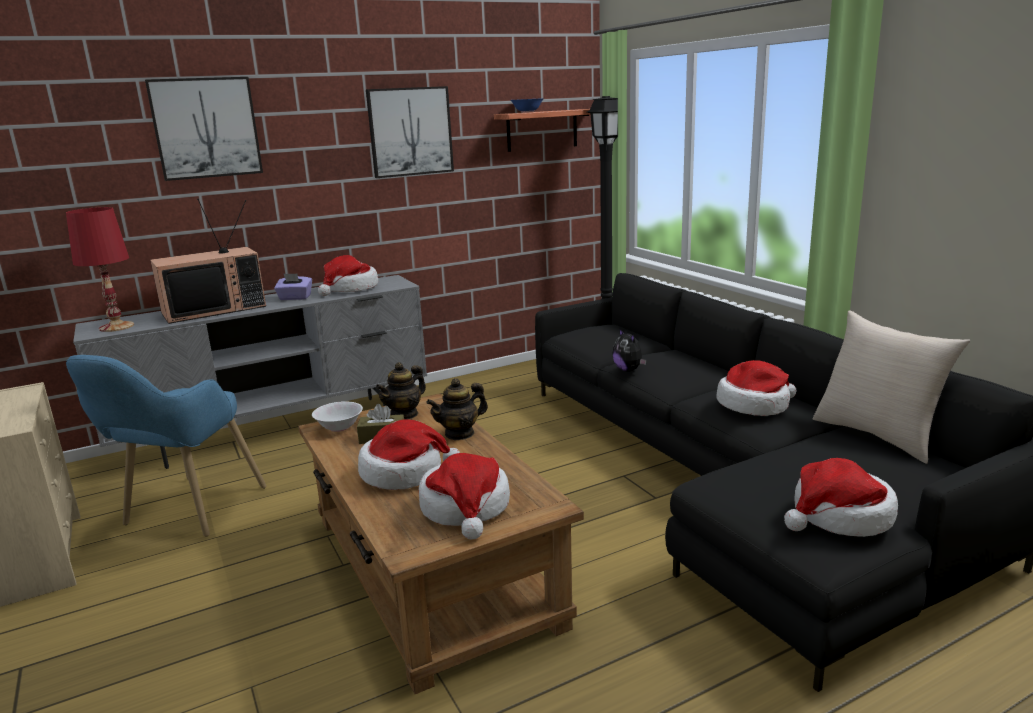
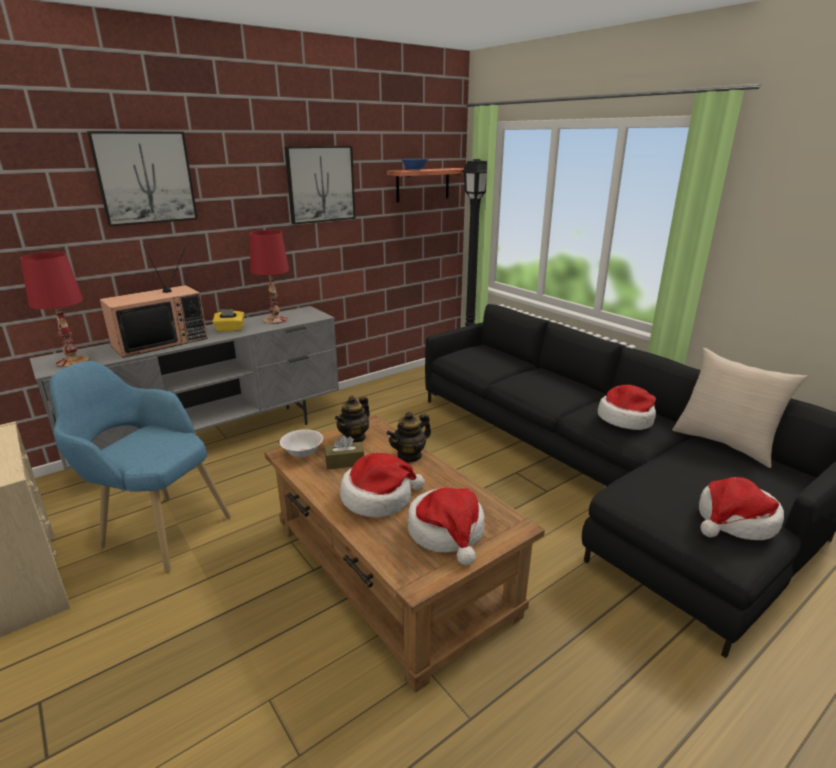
camera: 10 degrees left, 5 degrees up
blue armchair [66,355,267,537] -> blue armchair turned 105 degrees clockwise [50,361,231,572]
purple tissue box [274,273,312,300] -> yellow tissue box [212,309,245,332]
hat [318,255,378,296] -> red table lamp [250,230,289,324]
plush toy [612,328,647,372] -> none

